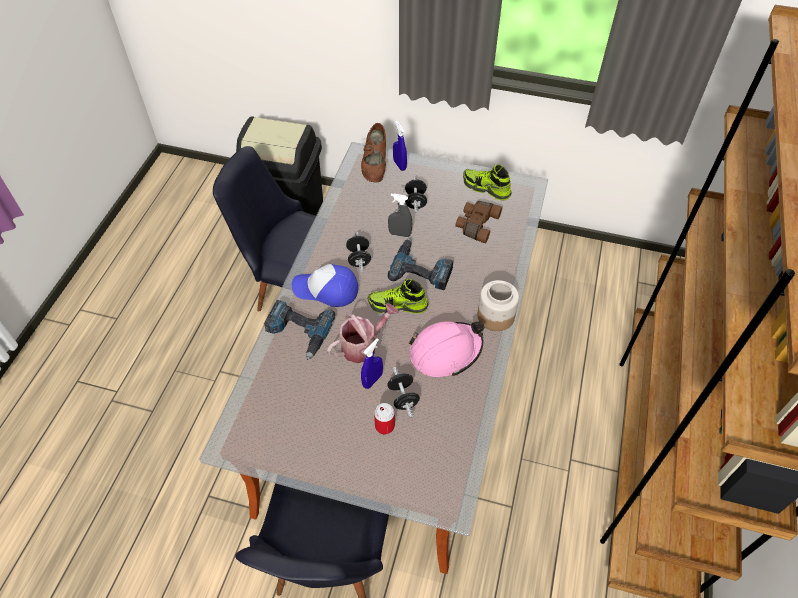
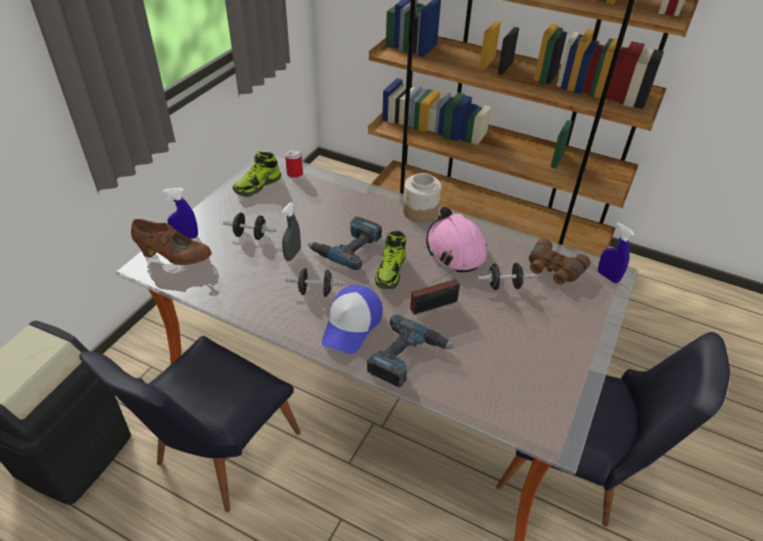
camera: 80 degrees left, 10 degrees down
watering can [327,303,399,363] -> radio [410,265,465,315]
blue spray bottle [361,338,383,389] -> blue spray bottle moved to [598,222,635,283]
can [374,403,395,434] -> can moved to [285,148,303,178]
brown binoculars [456,201,503,243] -> brown binoculars moved to [529,238,591,285]

